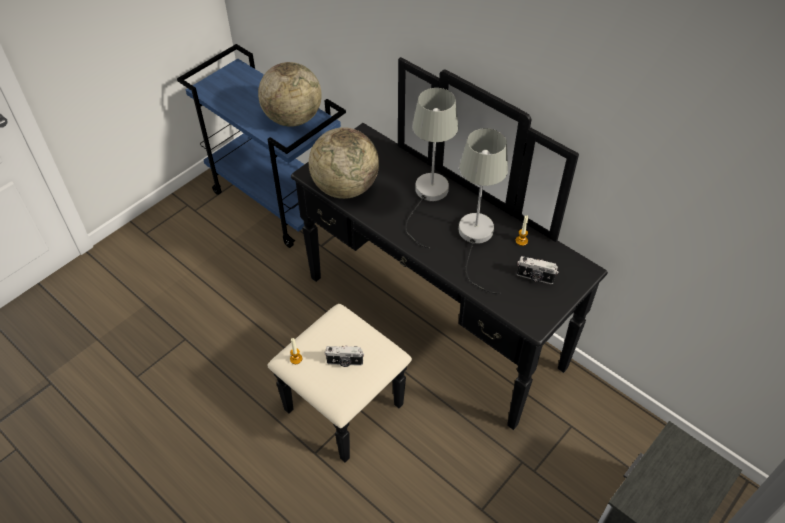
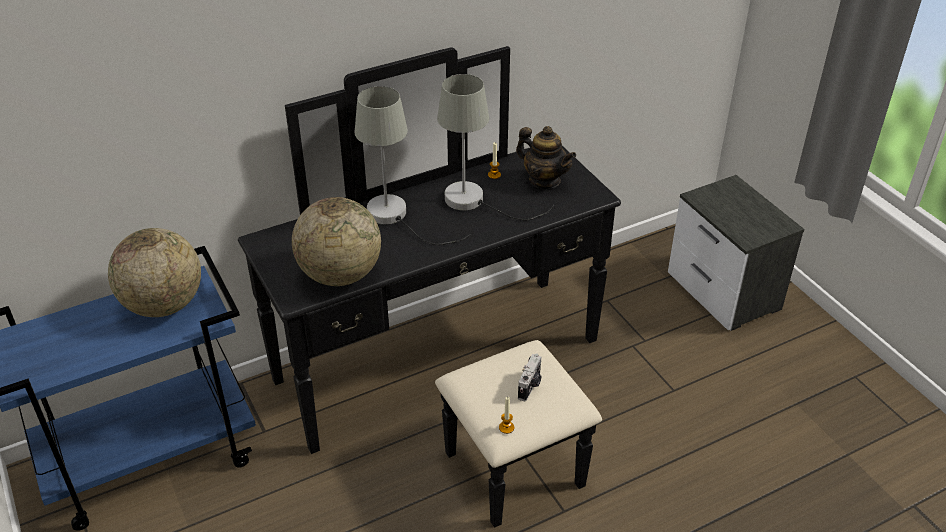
camera: 70 degrees left, 10 degrees down
camera [517,256,558,284] -> teapot [516,126,576,189]

